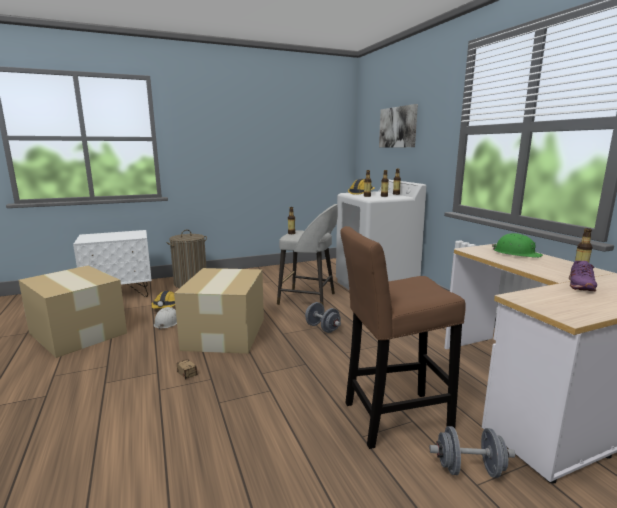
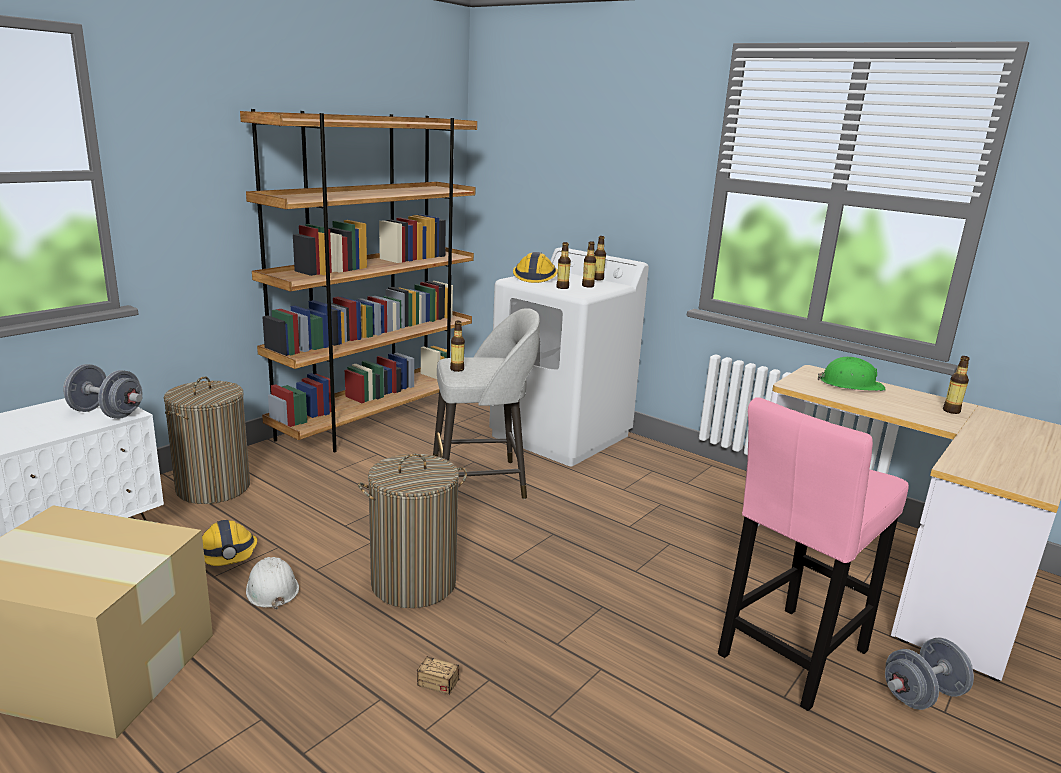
camera: 30 degrees left, 5 degrees up
cardboard box [174,268,264,354] -> laundry basket [358,454,467,608]
grey dumbbell [305,302,341,333] -> grey dumbbell moved to [63,364,143,419]
brown stool [340,226,466,449] -> pink stool [718,397,909,711]
picture [379,104,418,147] -> none
purple shoe [569,261,597,292] -> none
none -> brown bookcase [240,109,477,452]

